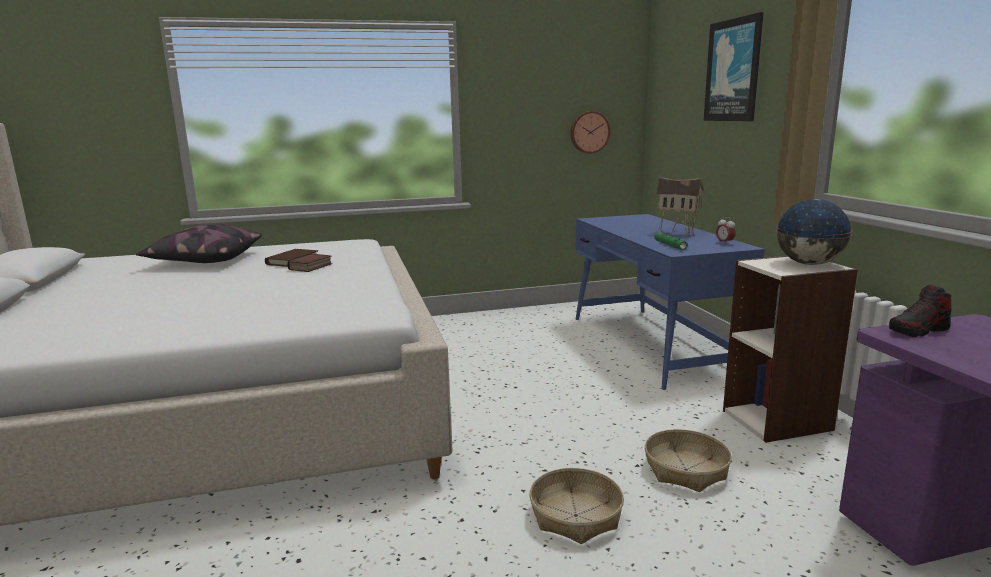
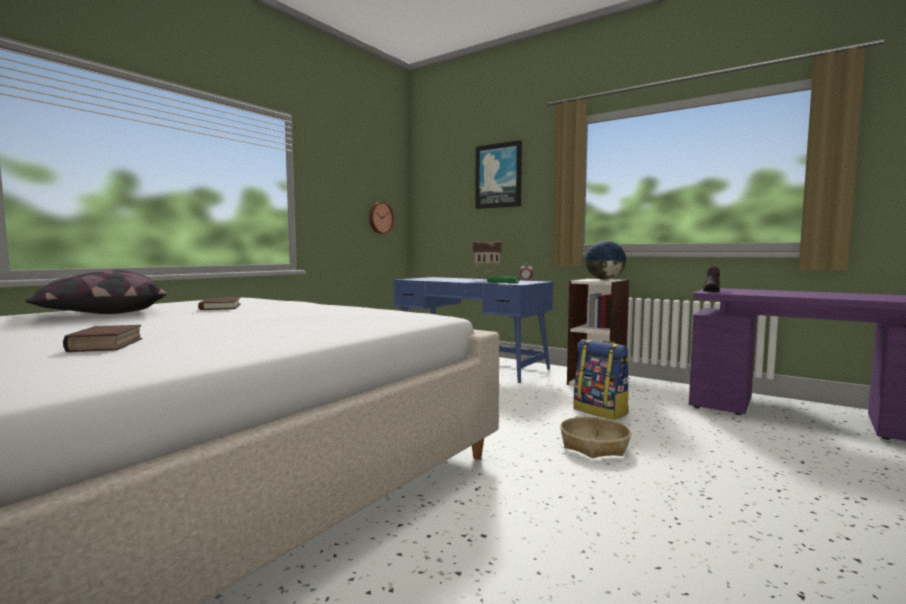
camera: 40 degrees left, 10 degrees down
book [287,254,332,272] -> book moved to [63,325,142,352]
basket [645,429,732,492] -> backpack [574,339,630,420]

